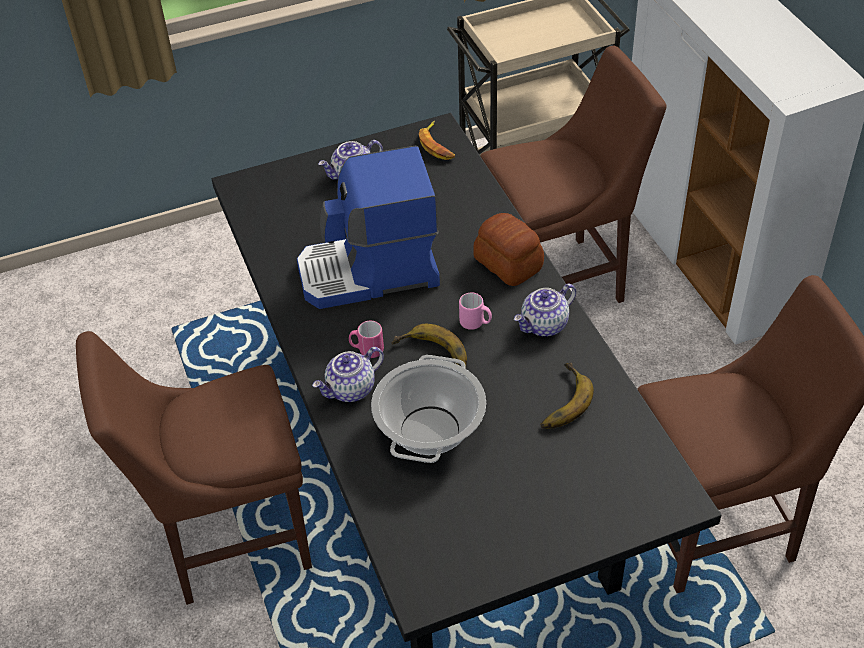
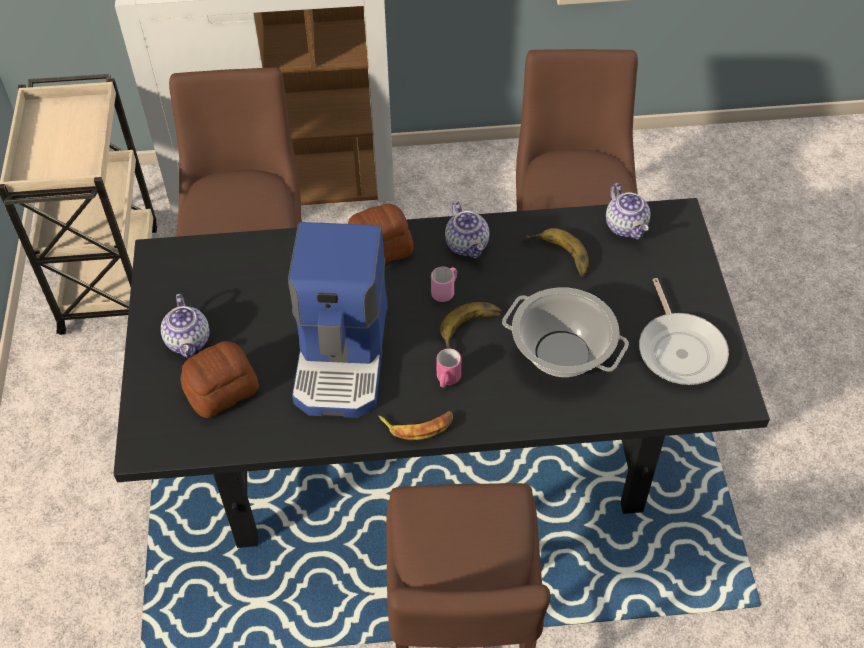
camera: 75 degrees left, 5 degrees up
teapot [312,347,384,402] -> teapot moved to [606,183,650,240]
banana [419,121,455,160] -> banana moved to [378,411,453,440]
none -> bread [181,341,259,418]
none -> frying pan [639,278,729,385]

